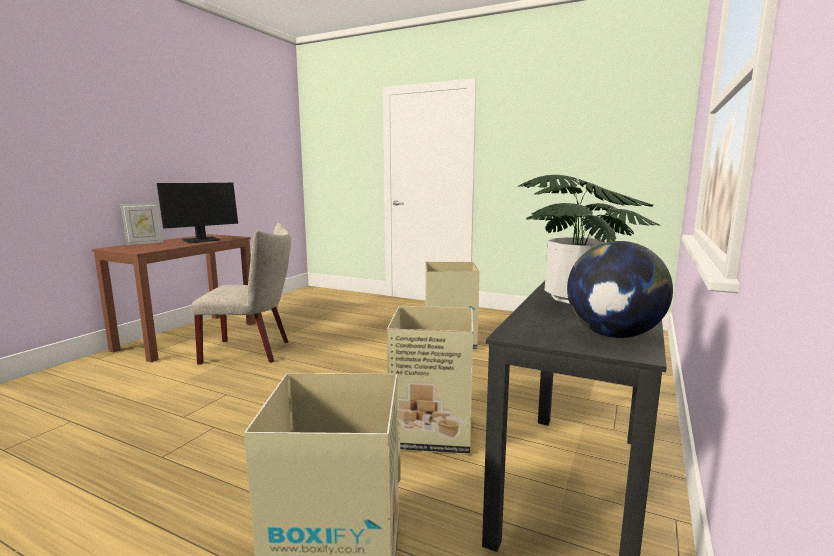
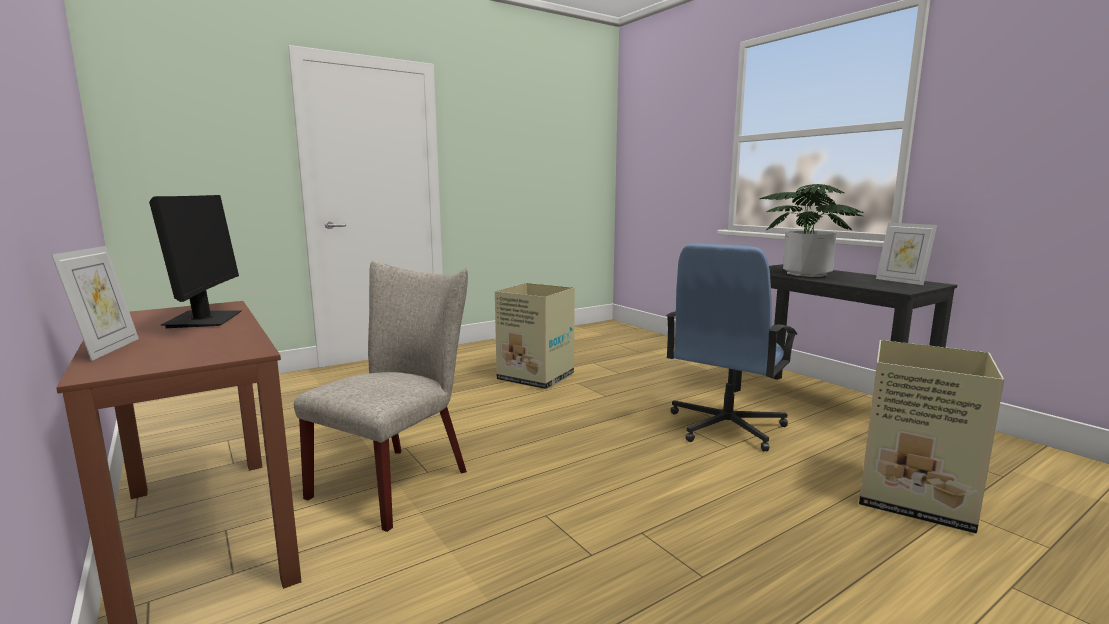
camera: 60 degrees left, 0 degrees up
cardboard box [387,306,473,454] -> blue office chair [666,243,797,451]
globe [567,241,673,338] -> picture frame [876,223,937,285]

